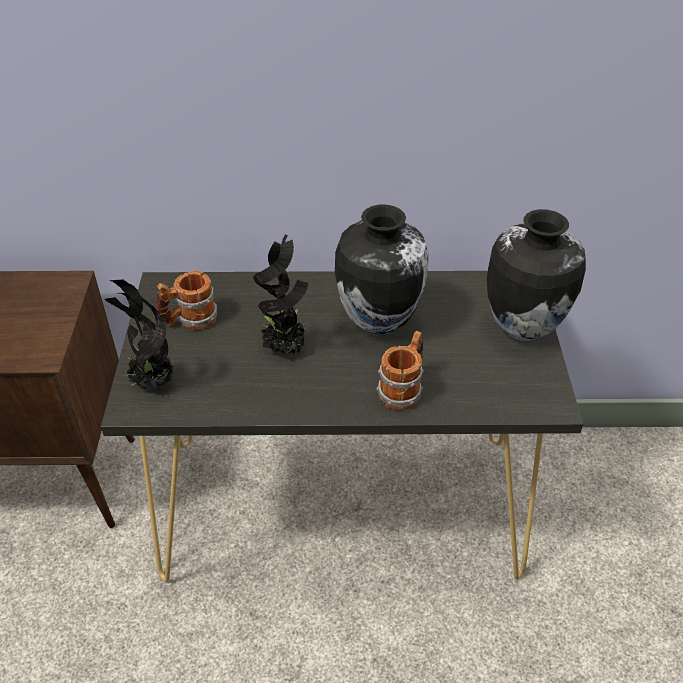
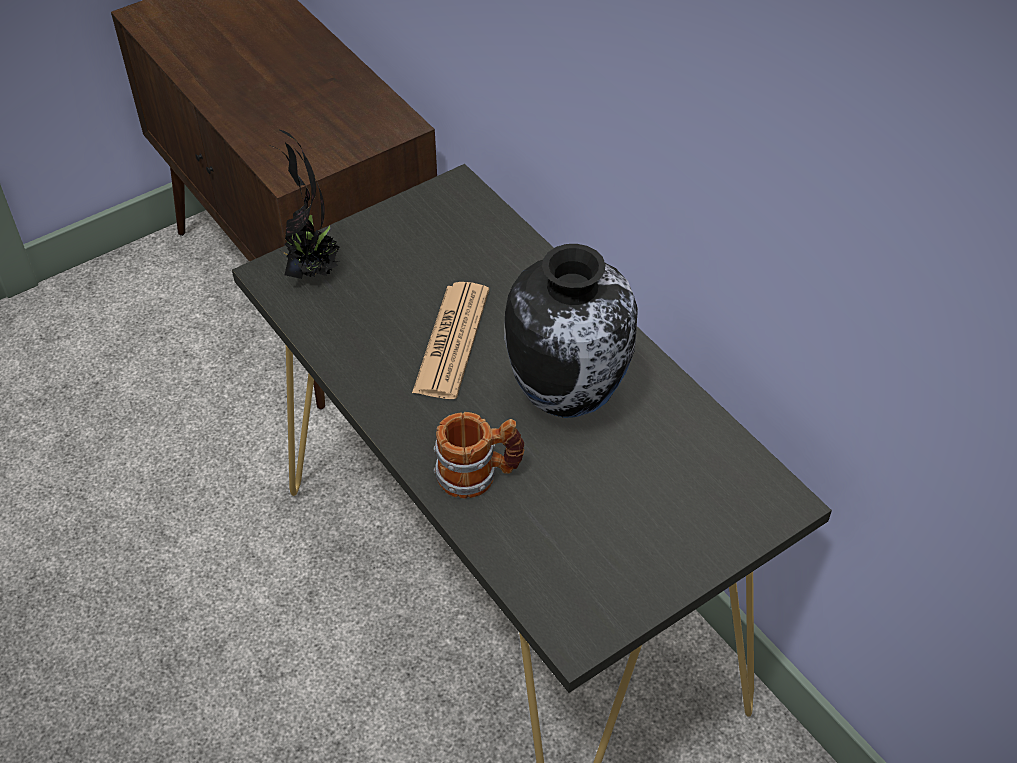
camera: 55 degrees right, 5 degrees up
mug [156,271,217,330] -> none
potted plant [253,234,308,354] -> newspaper [412,282,489,399]
vase [487,209,586,341] -> none

